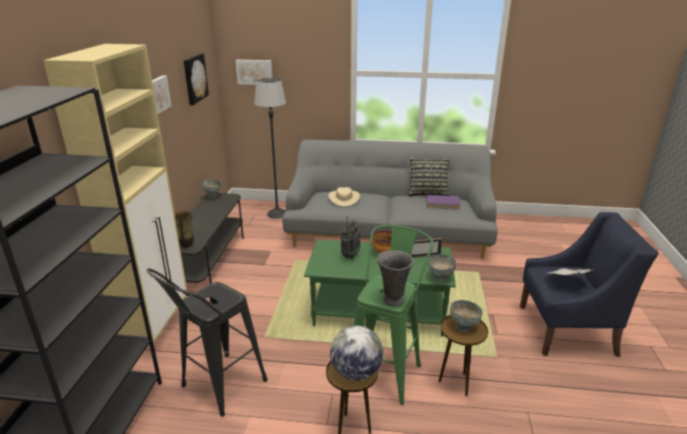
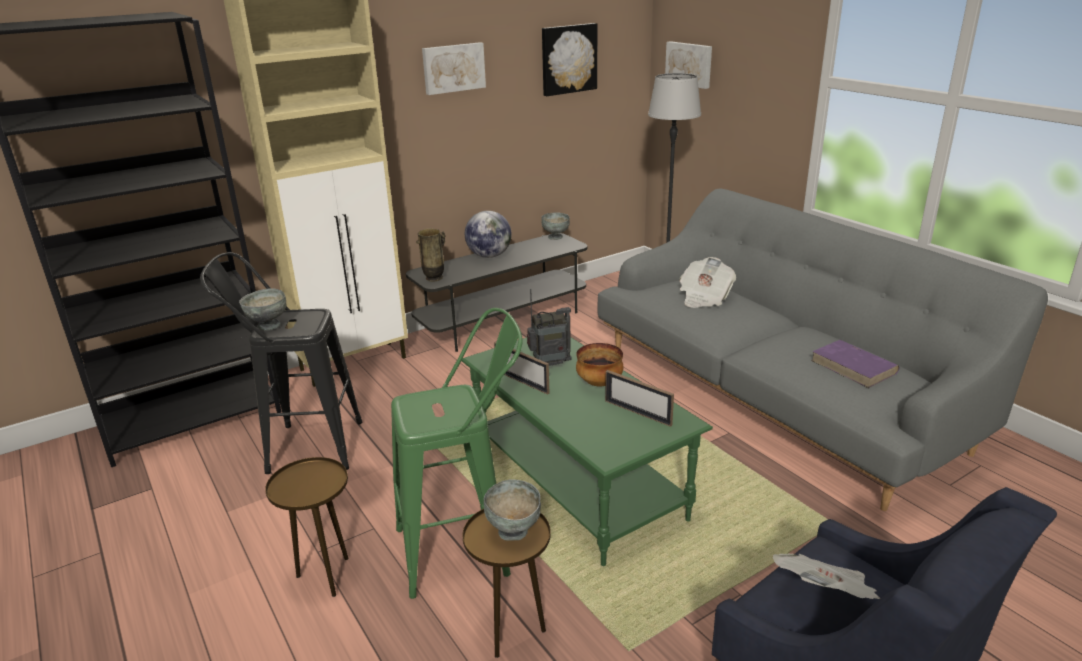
camera: 50 degrees right, 0 degrees up
beige hat [328,187,360,207] -> newspaper [680,257,736,308]
globe [330,326,383,381] -> globe moved to [465,211,512,258]
grey vase [377,250,414,306] -> none
pillow [408,157,450,197] -> none
grey bowl [429,254,456,282] -> grey bowl moved to [239,288,286,330]
none -> picture frame [494,342,549,395]

